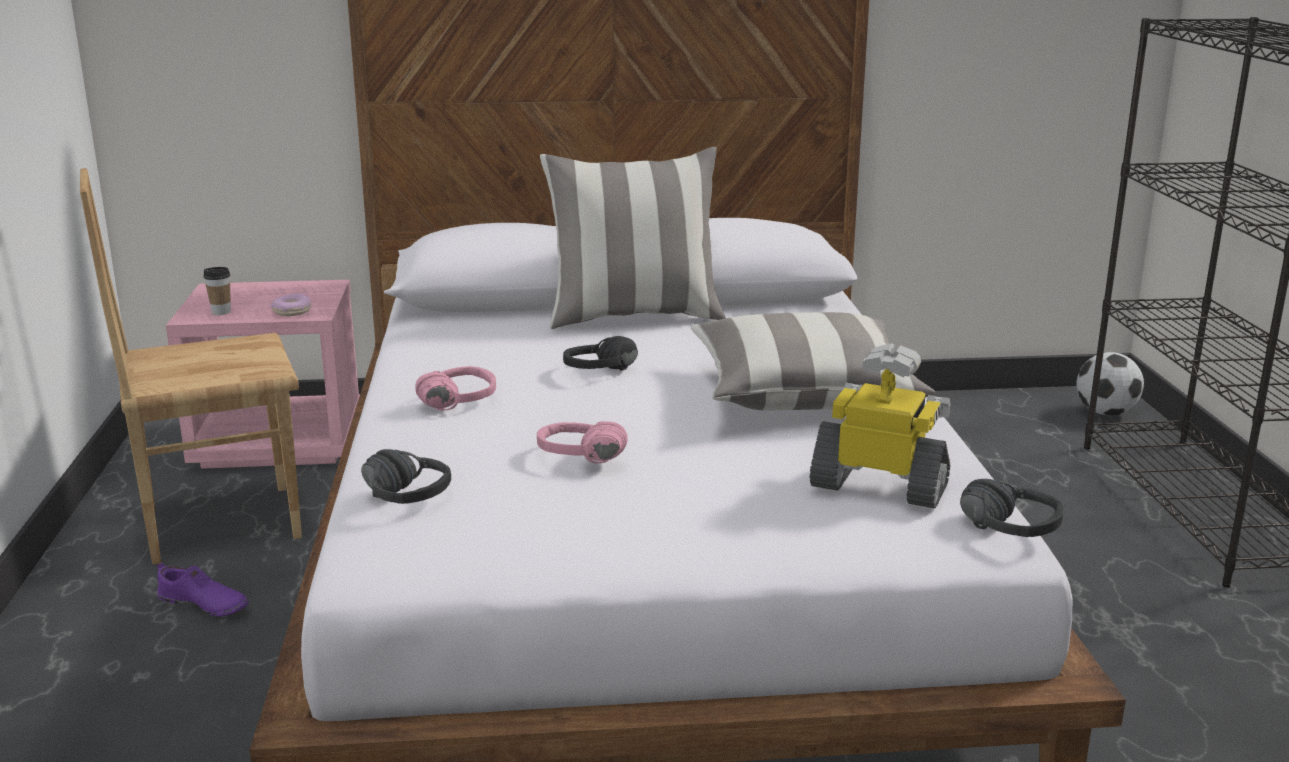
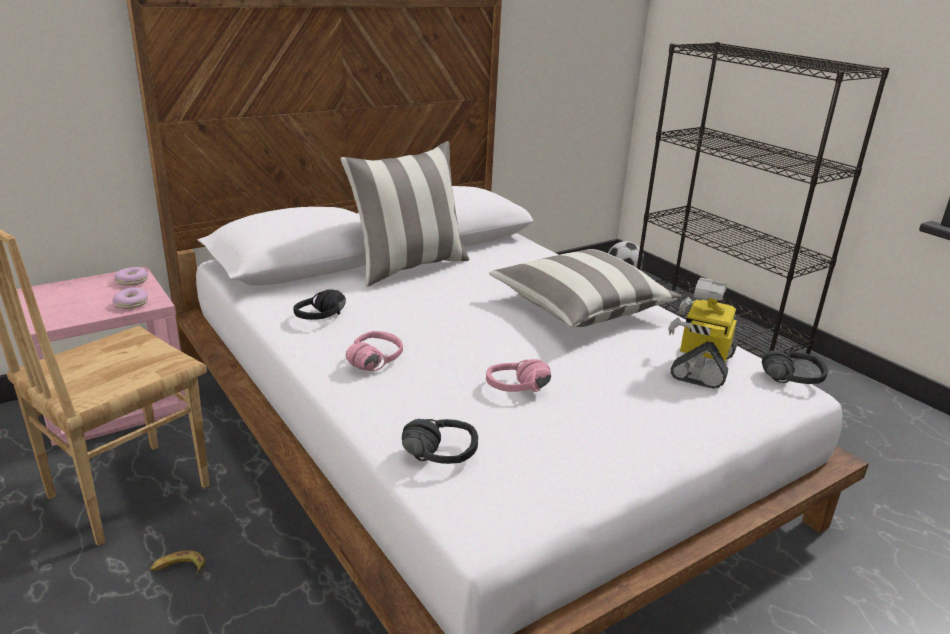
camera: 30 degrees left, 5 degrees up
purple shoe [157,561,249,617] -> banana [150,550,206,574]
cup [203,267,231,315] -> none
black headphones [563,336,638,371] -> black headphones moved to [293,289,346,320]
toy robot [810,343,950,508] -> toy robot turned 60 degrees counterclockwise [668,278,737,388]
none -> donut [114,267,148,286]

